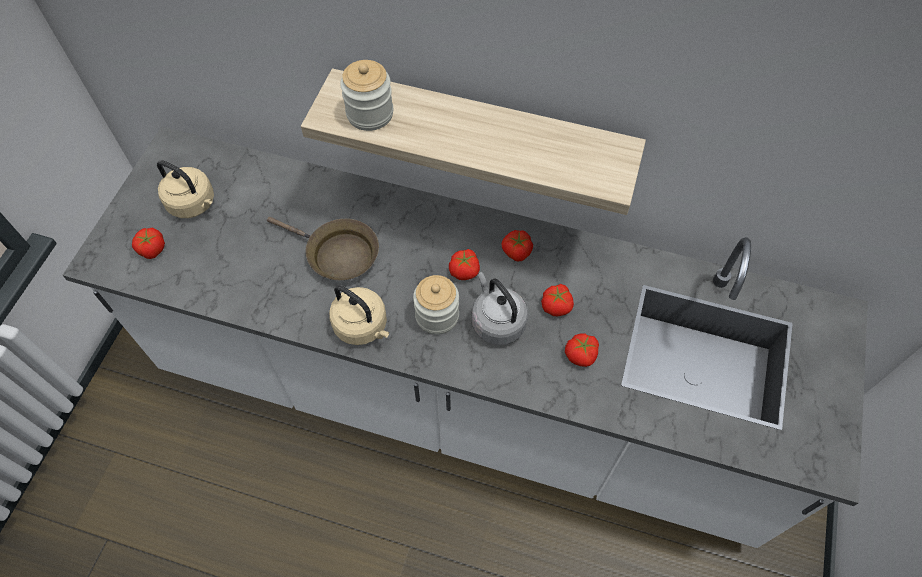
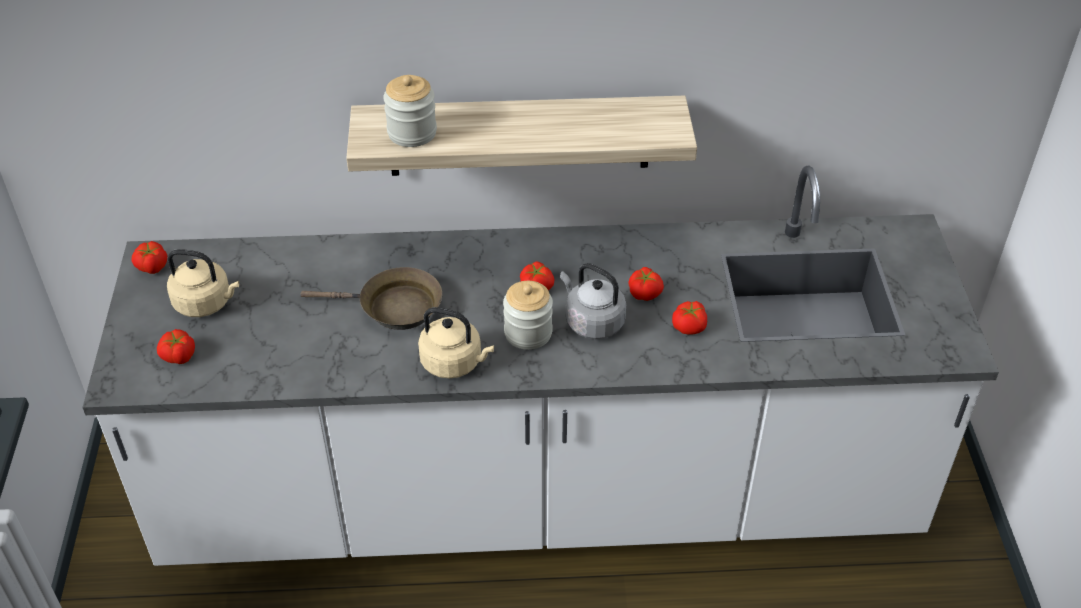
camera: 20 degrees left, 15 degrees down
tomato [501,230,533,261] -> tomato moved to [131,241,167,274]

